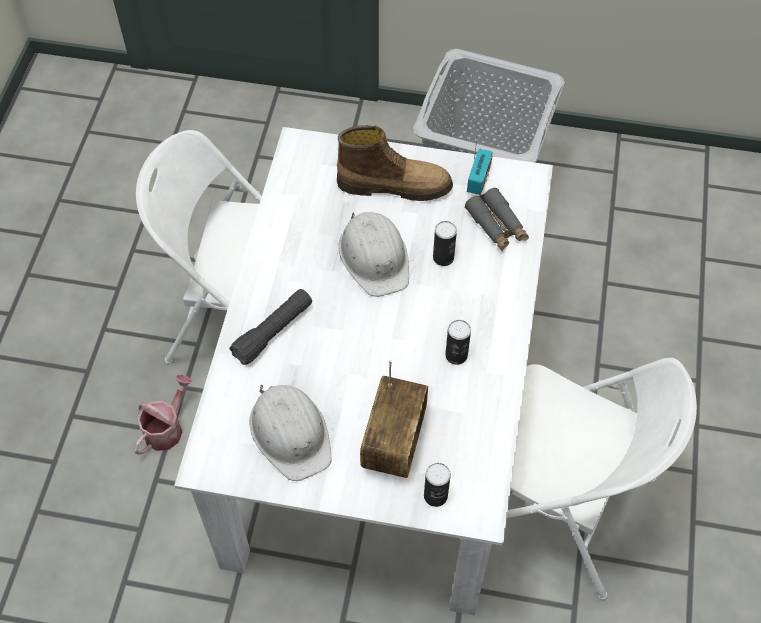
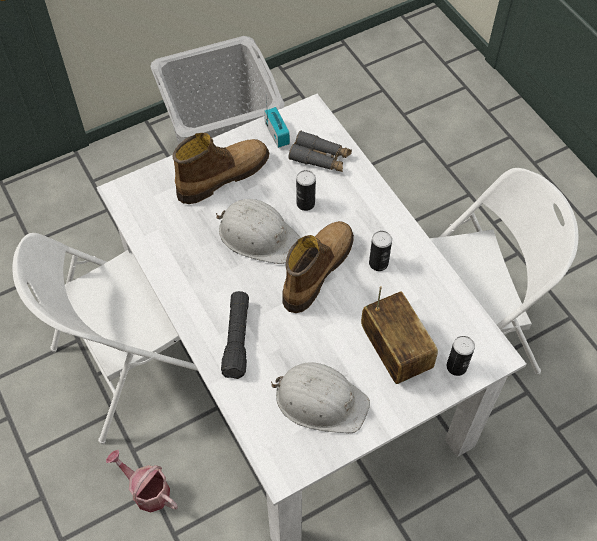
camera: 40 degrees left, 0 degrees up
watering can [134,375,192,455] -> watering can turned 45 degrees counterclockwise [106,450,178,513]
none -> boot [282,221,354,313]

